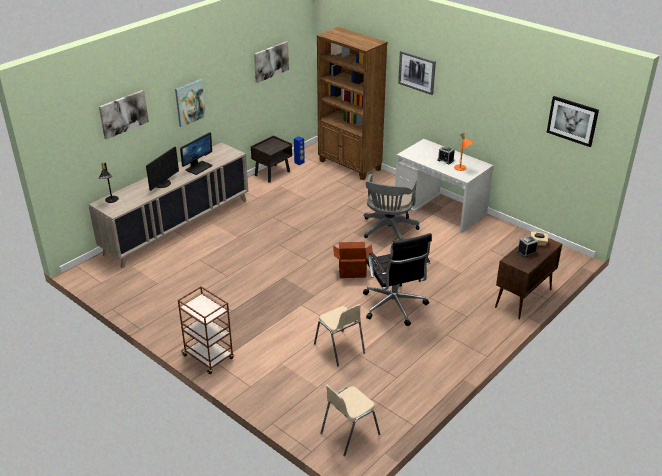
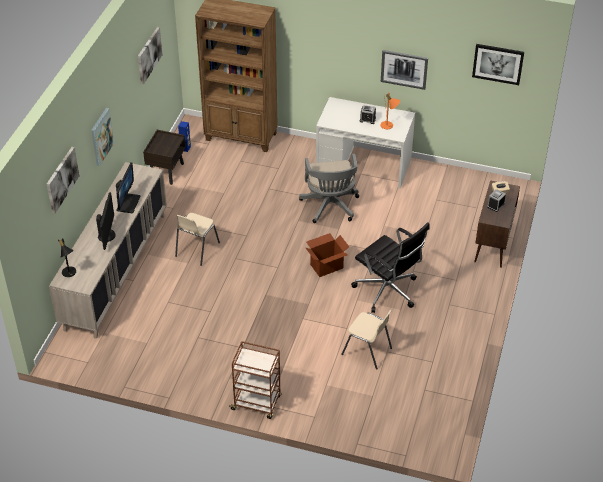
camera: 25 degrees left, 10 degrees up
beige chair [320,384,380,456] -> beige chair moved to [175,213,220,266]
picture [398,51,436,95] -> picture moved to [381,50,428,90]

